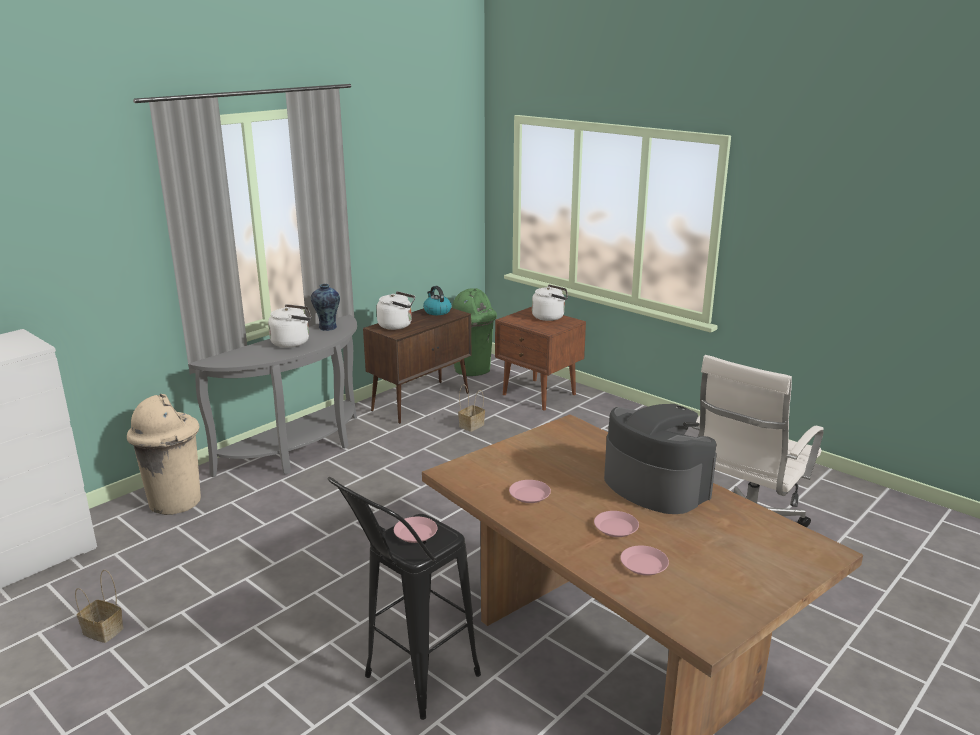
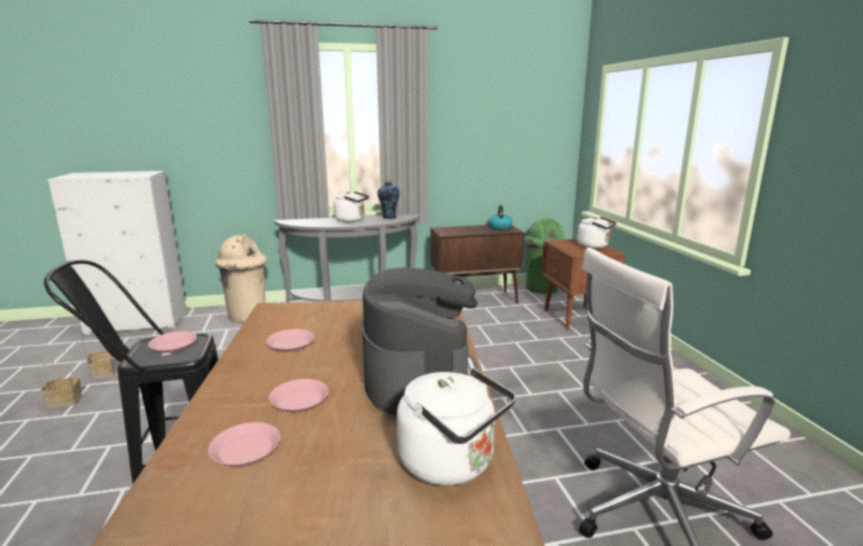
camera: 35 degrees right, 5 degrees down
white kettle [377,291,415,330] -> white kettle moved to [397,368,516,486]
basket [458,384,485,432] -> basket moved to [41,350,82,409]

